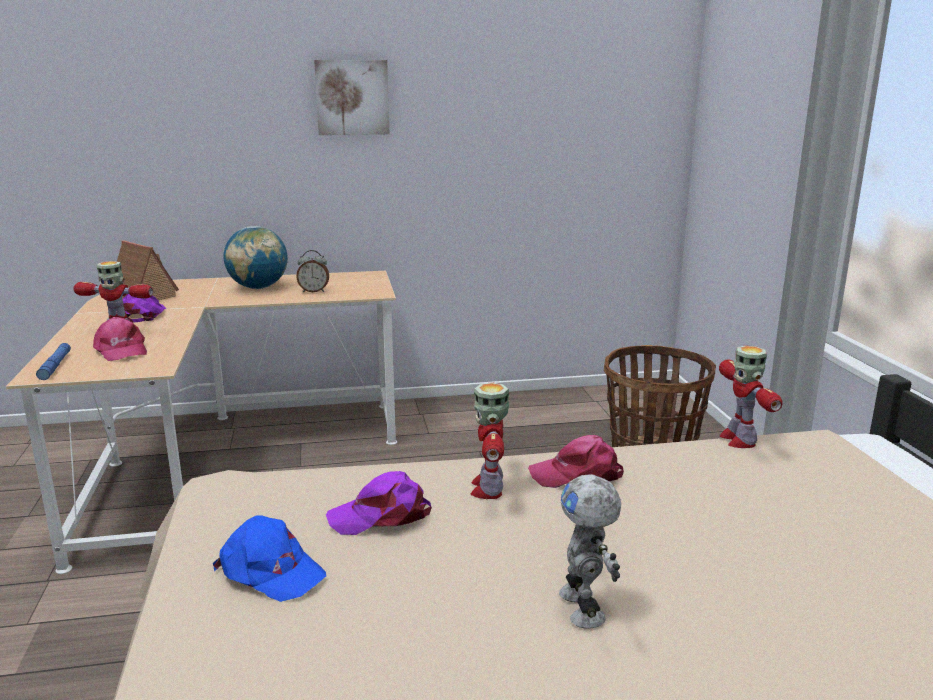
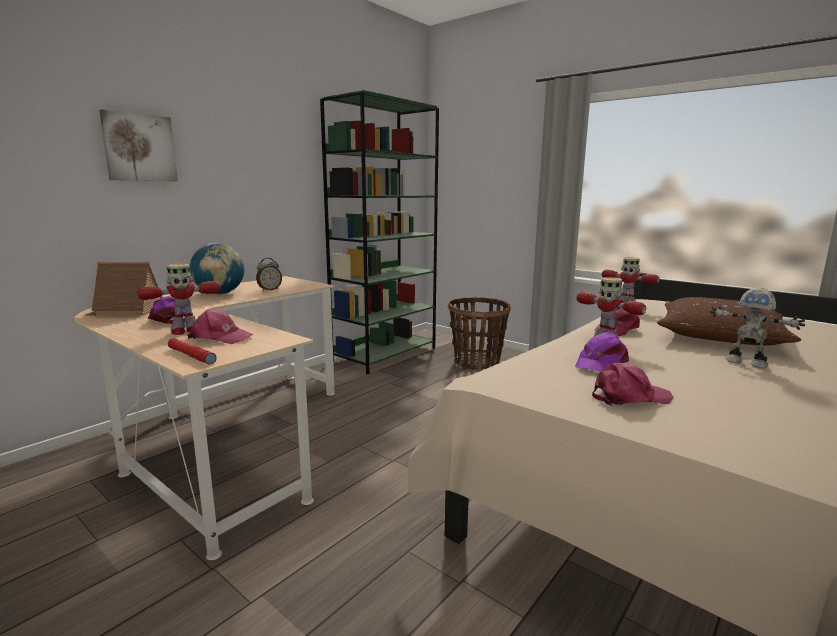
camera: 40 degrees left, 5 degrees down
blue flashlight [36,343,71,380] -> red flashlight [168,338,217,364]
blue cap [213,515,326,602] -> pink cap [592,363,674,406]
picture [314,60,389,135] -> picture moved to [99,109,178,181]
none -> green bookcase [320,90,439,374]
none -> brown pillow [657,297,801,346]

